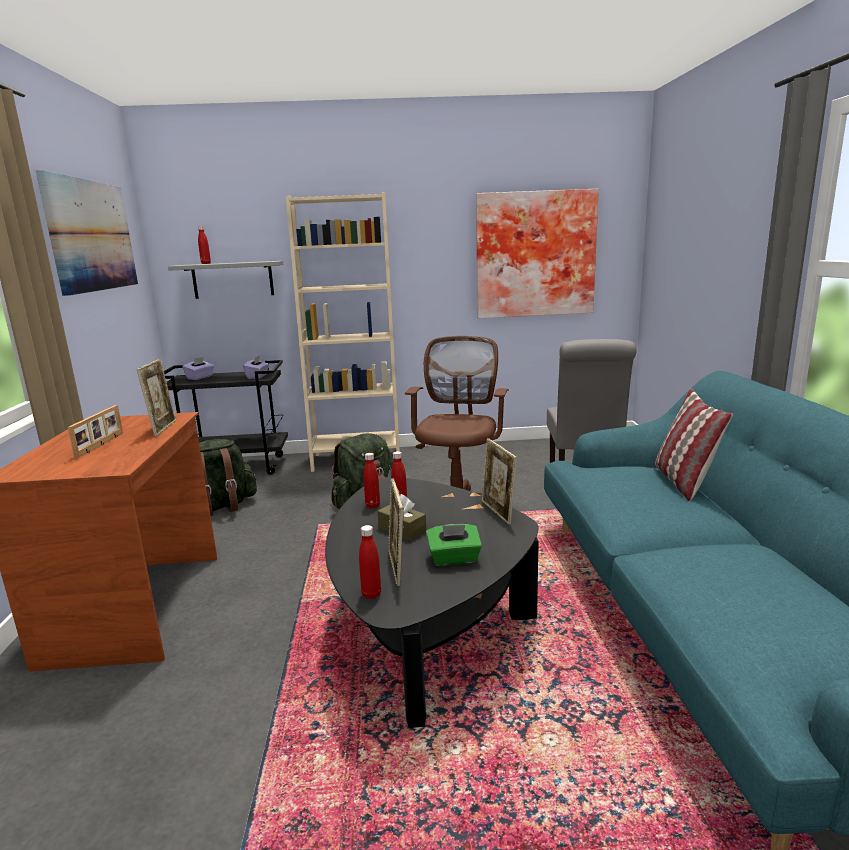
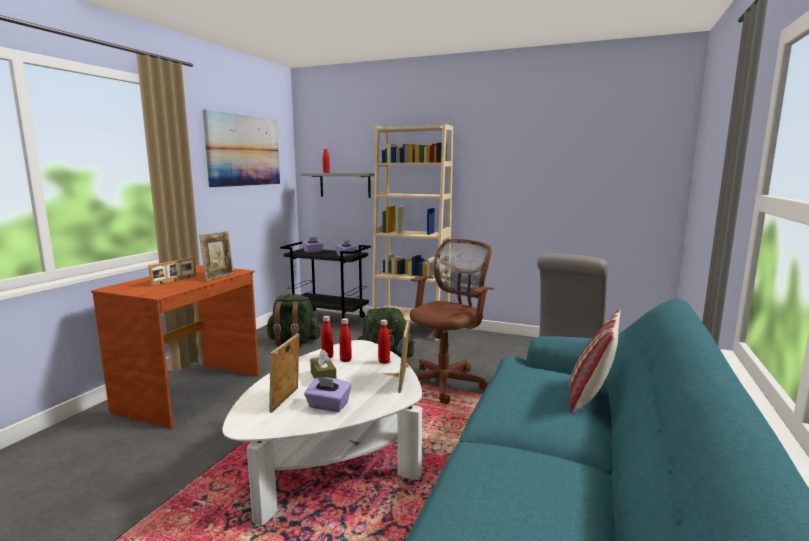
camera: 25 degrees right, 5 degrees down
black coffee table [325,477,539,728] -> white coffee table [223,340,422,526]
red bottle [359,525,381,599] -> red bottle moved to [378,319,390,364]
green tissue box [426,524,482,566] -> purple tissue box [304,376,351,412]
picture [476,189,599,318] -> none

